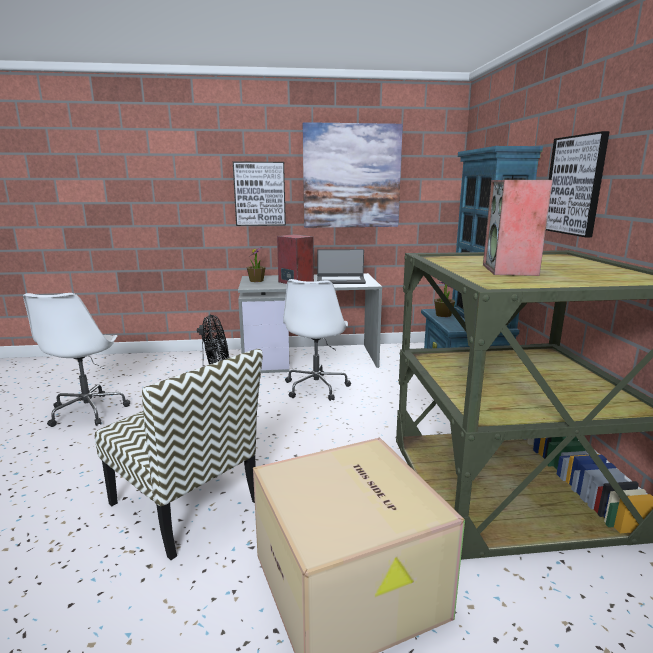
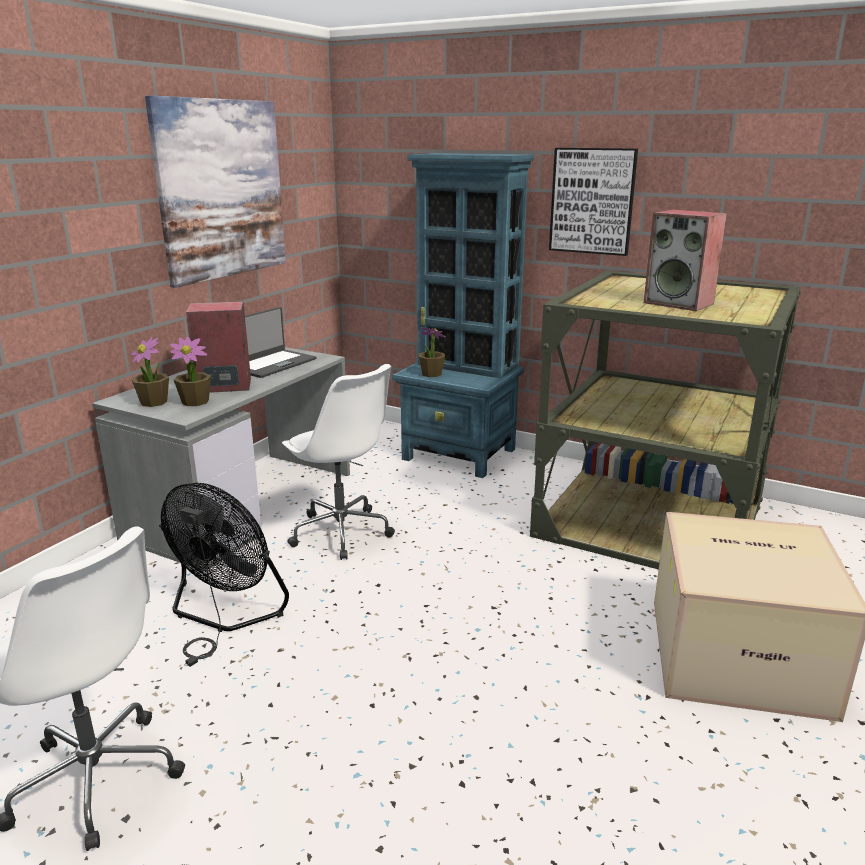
camera: 55 degrees left, 5 degrees up
chair [95,349,263,560] -> none
picture [233,162,286,226] -> none
none -> potted plant [170,337,211,406]

